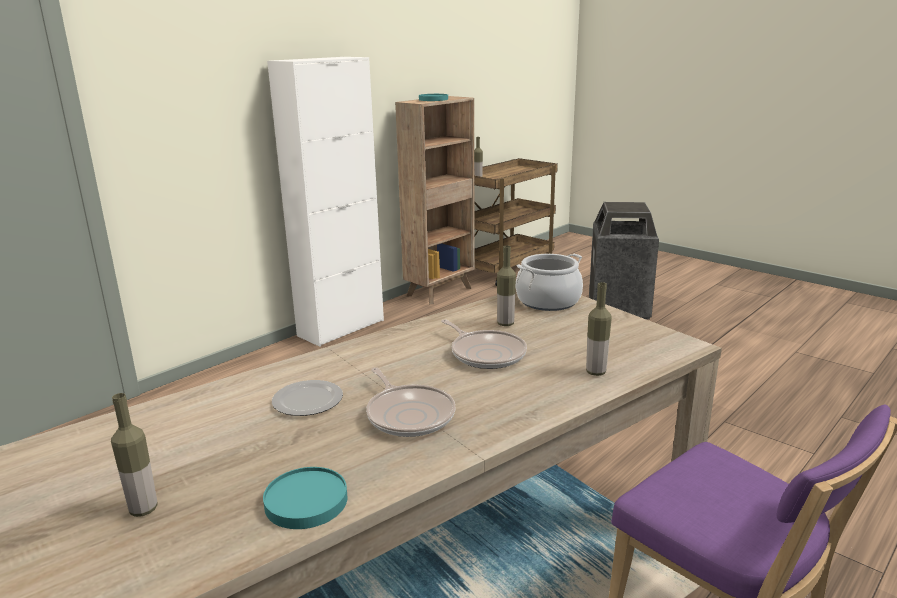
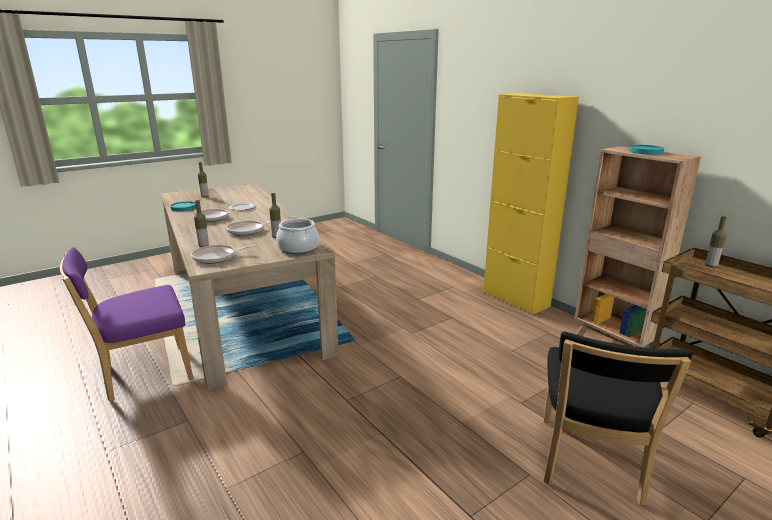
camera: 100 degrees right, 0 degrees up
white cabinet [267,57,384,347] -> yellow cabinet [483,93,579,315]
trash can [589,202,659,320] -> black chair [543,332,693,505]
none -> frying pan [191,245,256,264]

